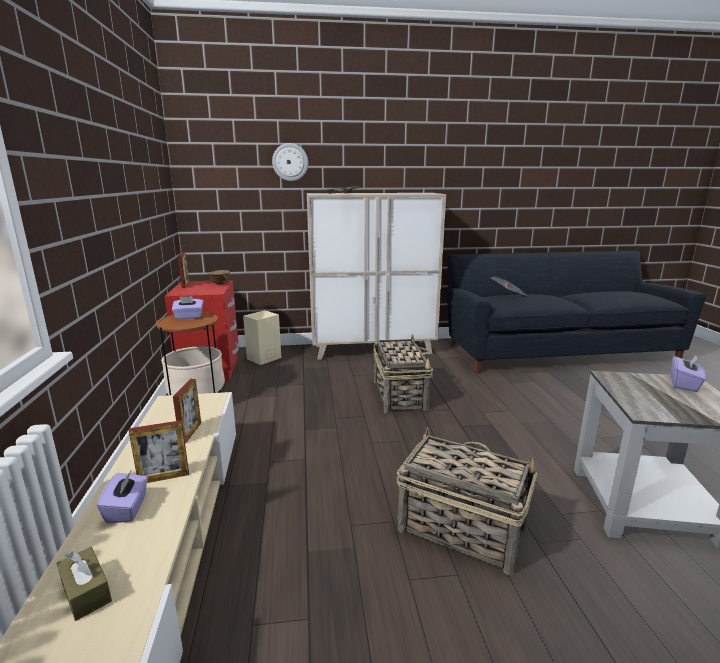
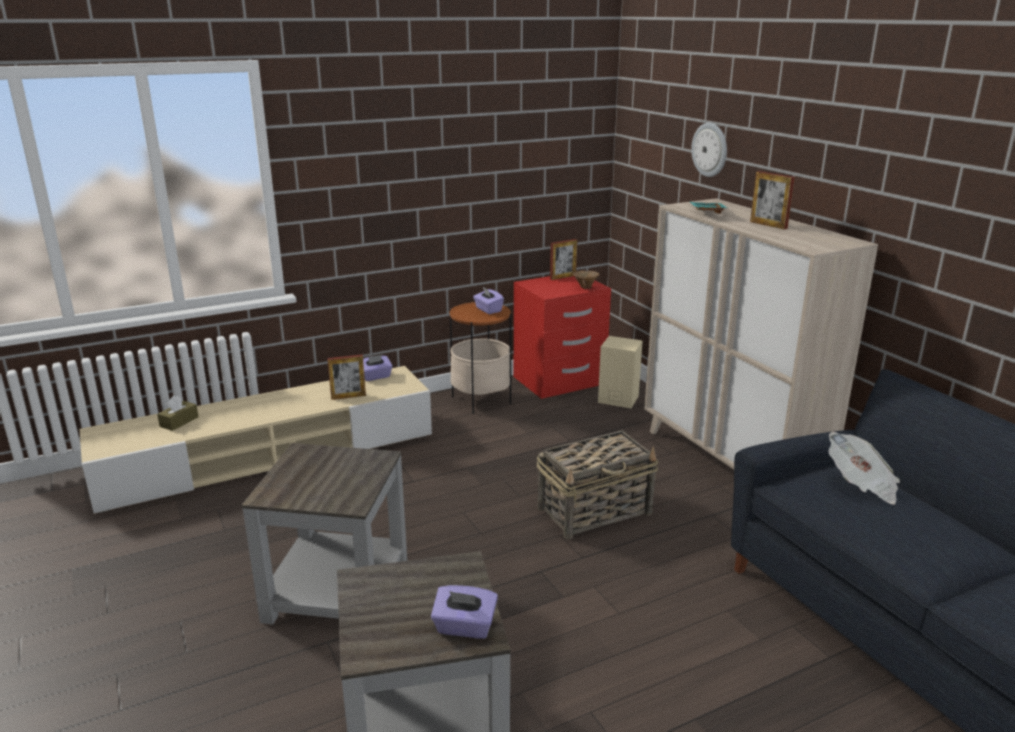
camera: 70 degrees right, 5 degrees up
purple tissue box [97,471,148,524] -> purple tissue box moved to [363,355,393,381]
picture frame [129,420,189,483] -> picture frame moved to [750,171,795,230]
basket [397,427,537,575] -> grey side table [241,443,407,624]

